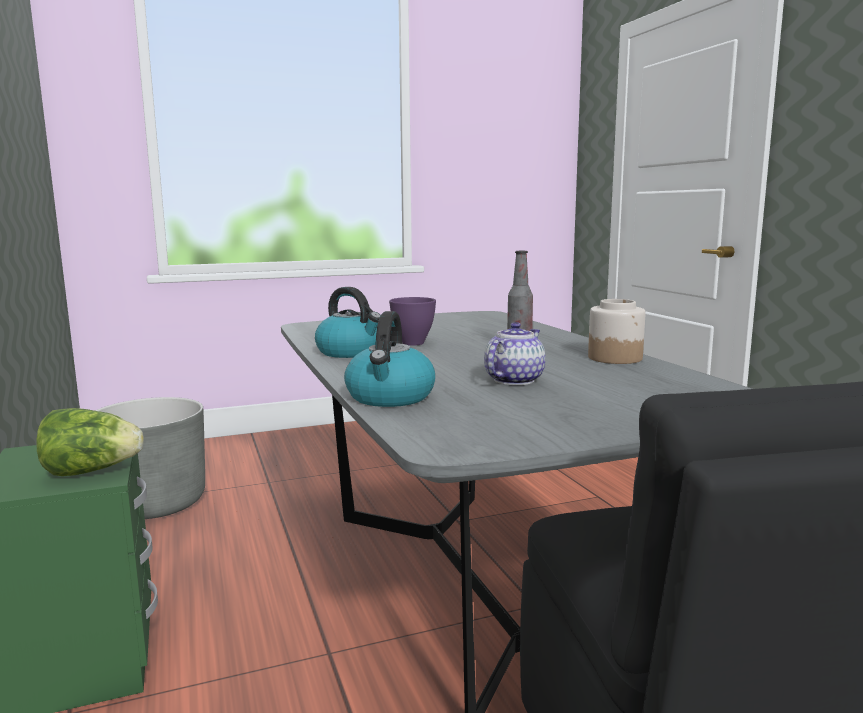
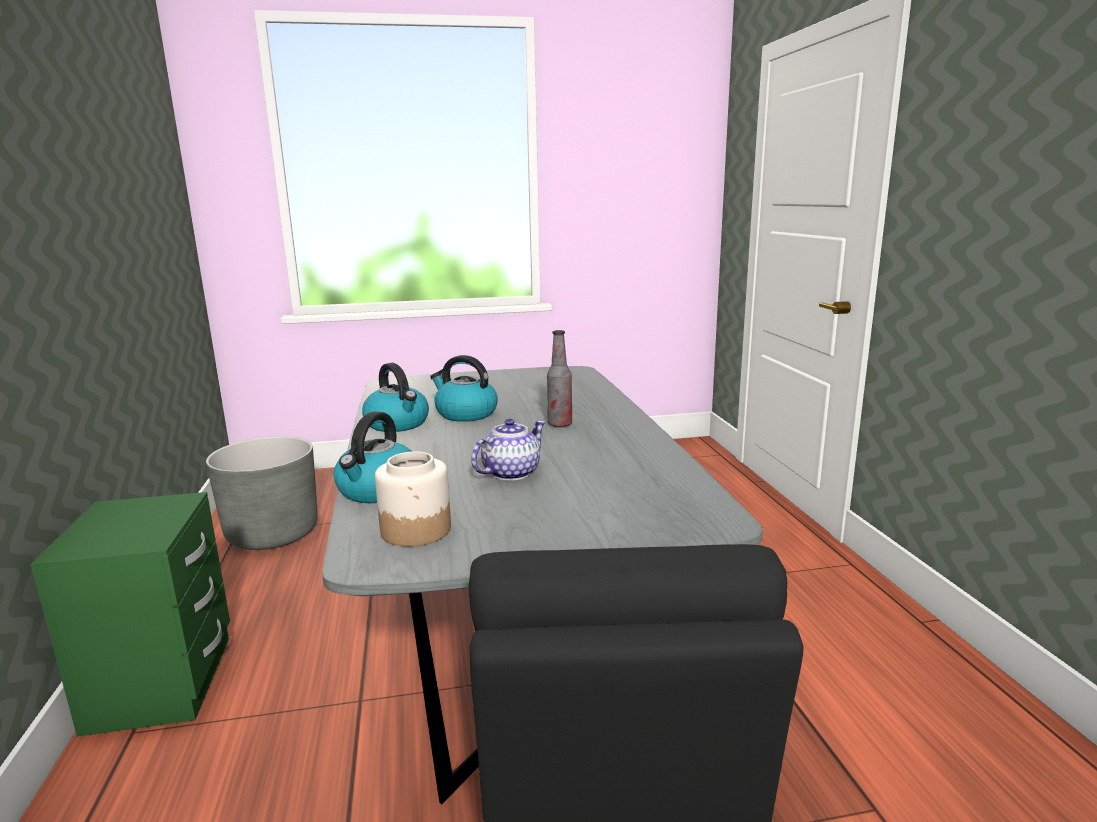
camera: 10 degrees right, 5 degrees up
lettuce [36,408,144,476] -> none
purple bowl [389,297,436,346] -> kettle [430,355,498,422]
jar [588,299,646,364] -> jar moved to [375,451,451,547]

